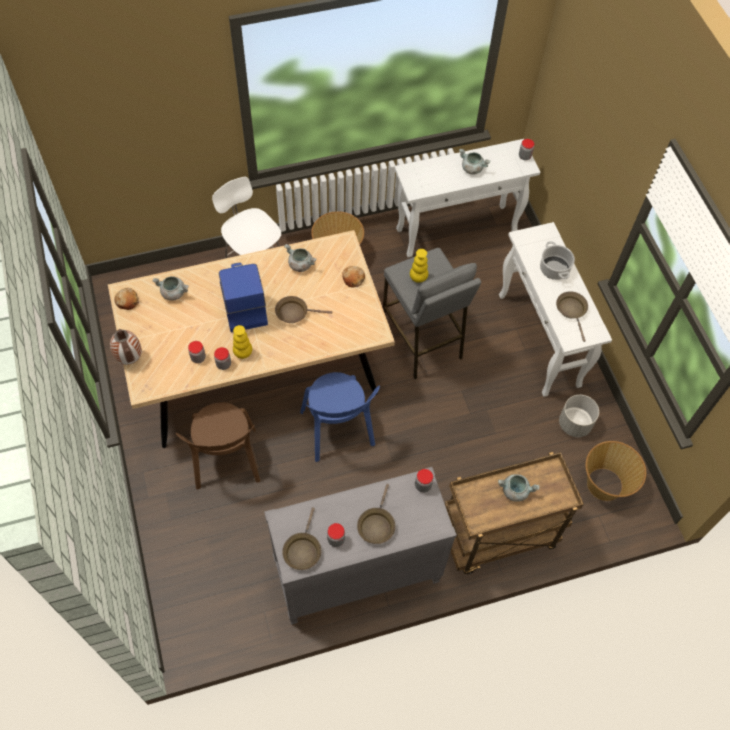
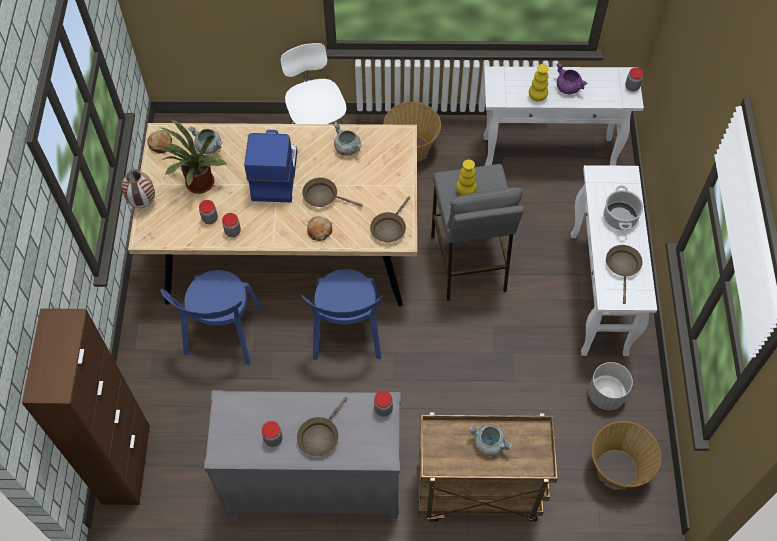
camera: 20 degrees right, 0 degrees up
brown chair [176,402,260,489] -> blue chair [161,270,264,365]
yellow vase [233,325,252,359] -> yellow vase moved to [529,64,549,102]
brown frying pan [282,507,321,570] -> brown frying pan moved to [370,196,410,243]
bread [342,266,365,287] -> bread moved to [307,216,332,242]
grey cooking pot [459,148,491,175] -> purple cooking pot [556,63,588,94]
none -> brown cabinet [22,308,150,505]
none -> potted plant [151,119,227,194]

